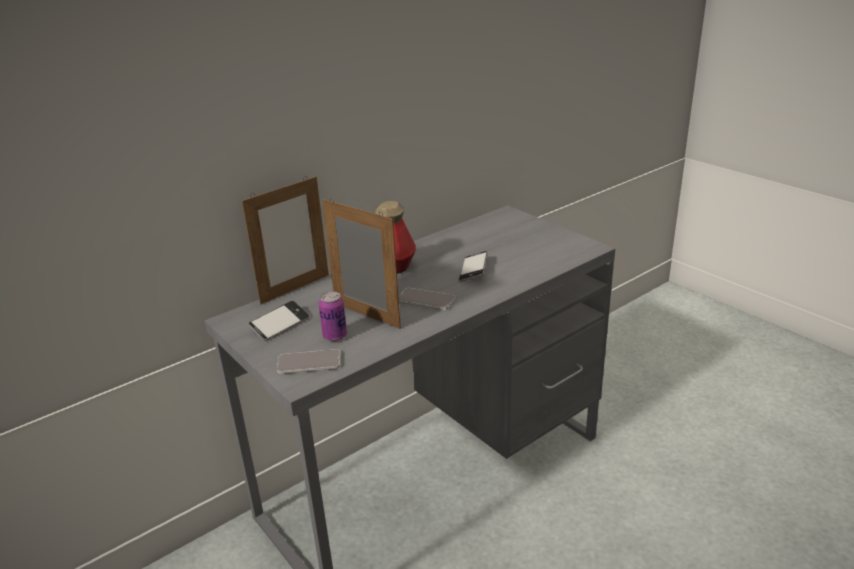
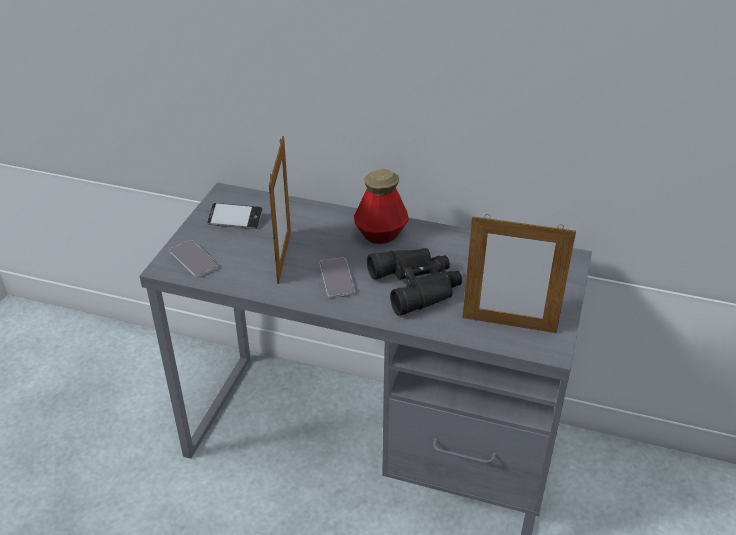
camera: 55 degrees right, 10 degrees up
picture frame [242,176,329,304] -> picture frame moved to [463,214,576,333]
can [318,292,347,341] -> none
phone [459,251,488,282] -> black binoculars [367,248,462,316]

